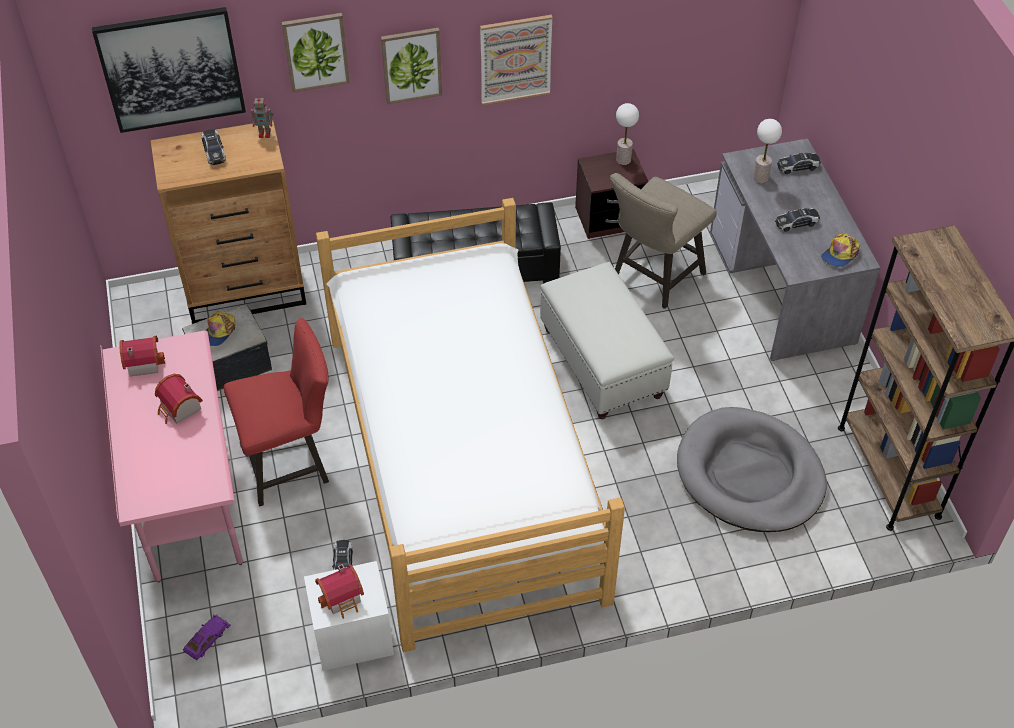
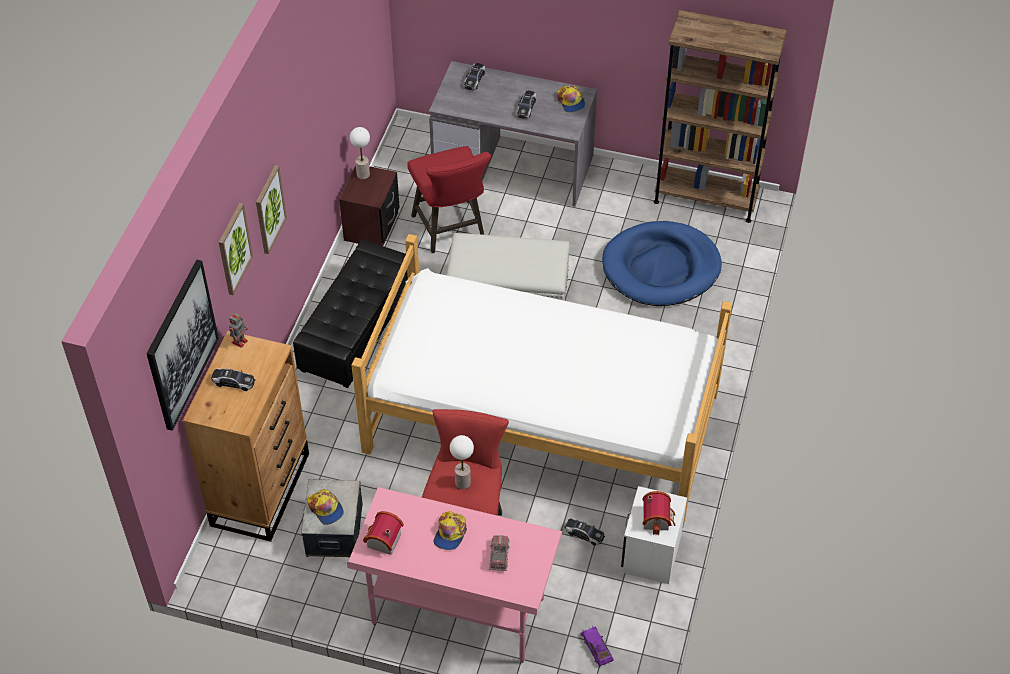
camera: 60 degrees left, 0 degrees up
toy house [155,374,203,424] -> cap [434,511,467,550]
picture [480,15,553,105] -> none
beige stool [610,173,717,309] -> red stool [407,146,491,253]
grey dog bed [677,407,827,532] -> blue dog bed [602,221,722,306]
table lamp [753,119,782,183] -> table lamp moved to [450,435,474,489]
none -> toy truck [489,535,509,571]

